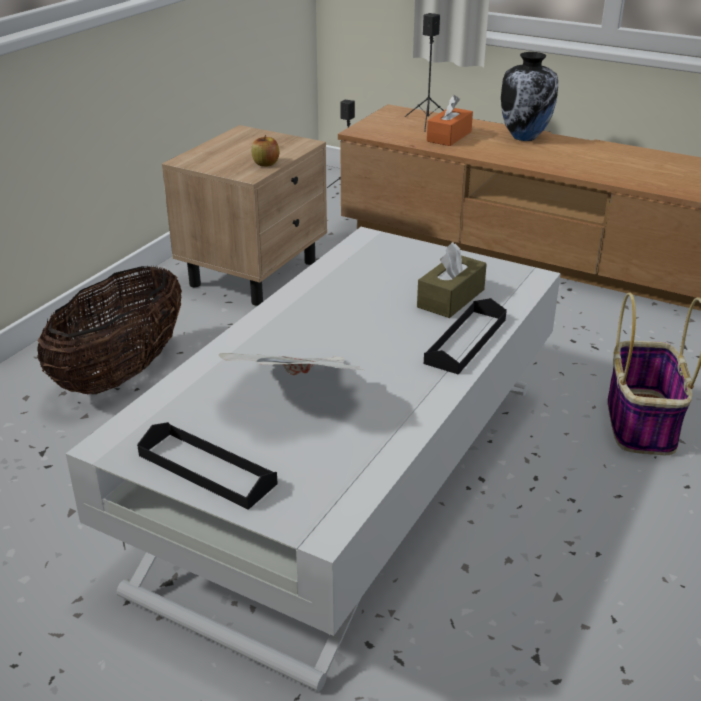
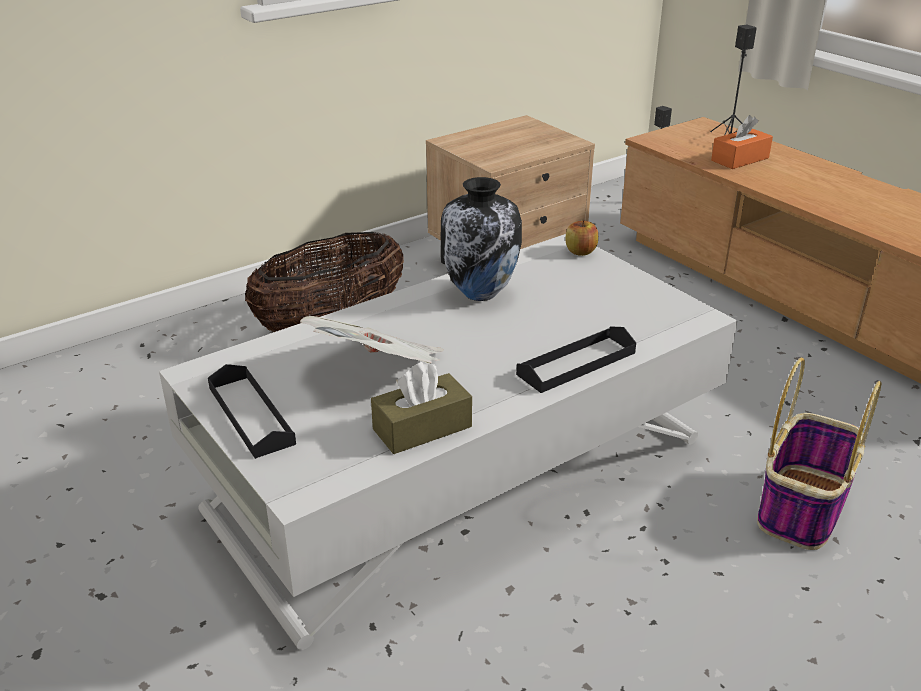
camera: 25 degrees right, 0 degrees up
apple [251,135,279,167] -> apple moved to [565,220,598,256]
brown tissue box [417,242,487,318] -> brown tissue box moved to [371,362,472,454]
vase [501,52,558,141] -> vase moved to [440,177,522,301]

